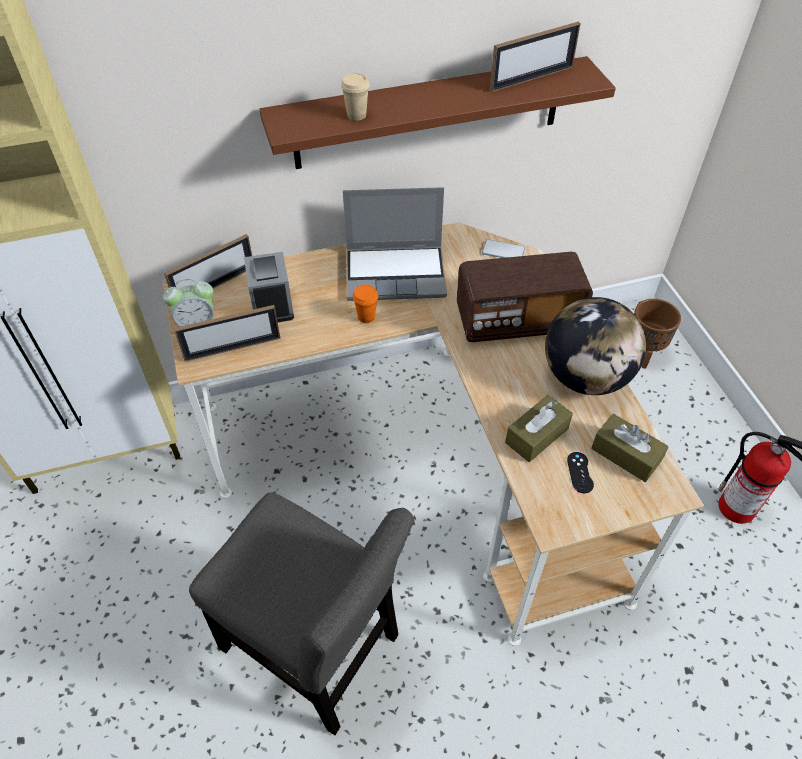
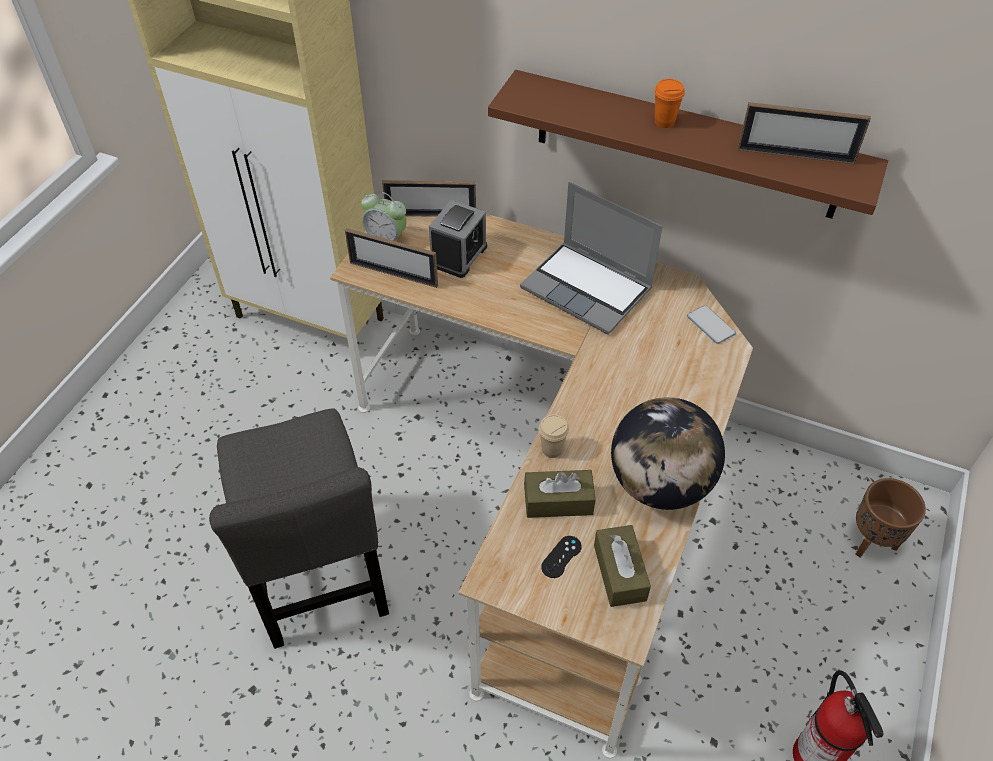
camera: 40 degrees right, 0 degrees up
beige cup [341,73,370,121] -> beige cup moved to [539,414,569,458]
orange cup [353,285,378,323] -> orange cup moved to [654,79,685,128]
radio [456,252,593,342] -> none

